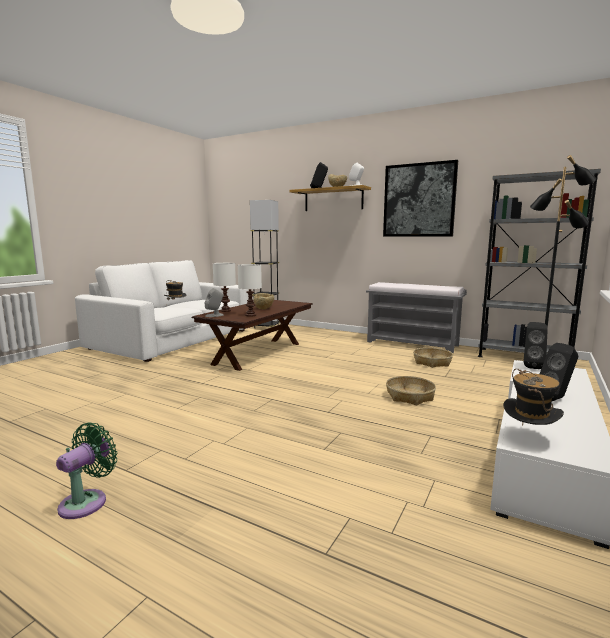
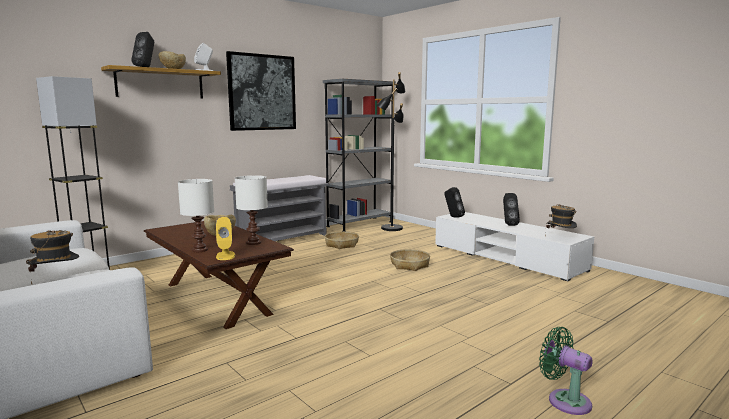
camera: 70 degrees left, 0 degrees up
grey speaker [205,288,224,317] -> yellow speaker [216,217,235,260]

